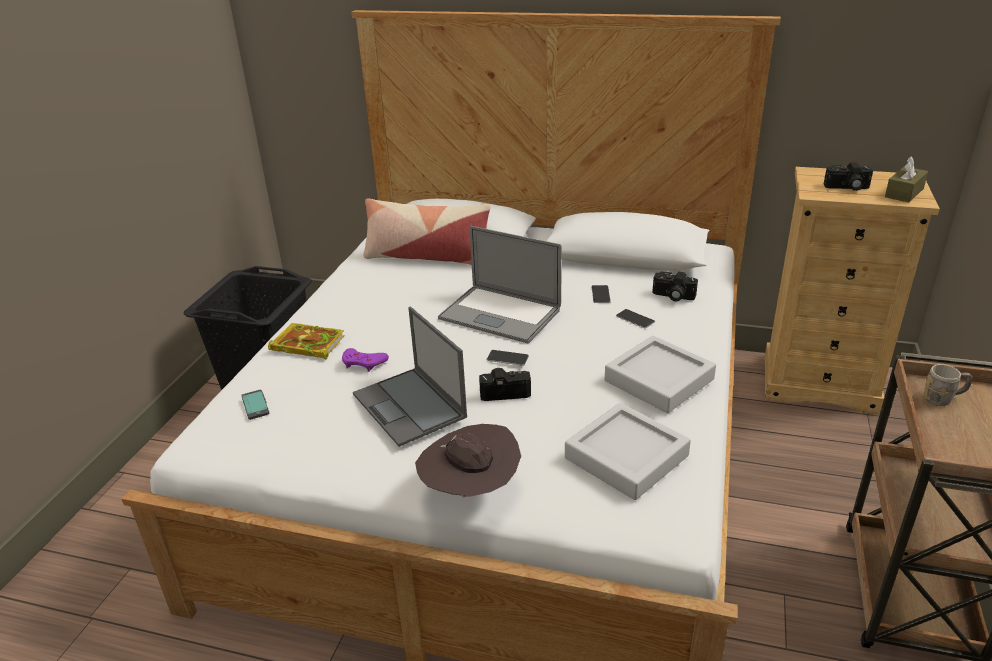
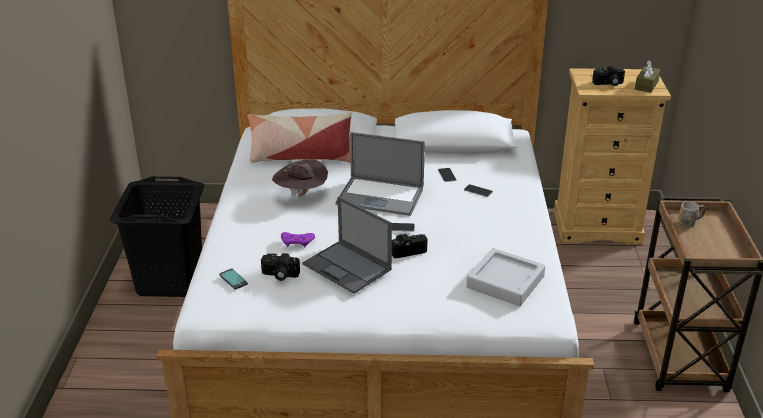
camera: 15 degrees left, 0 degrees up
book [268,323,345,359] -> none
brown hat [415,424,521,498] -> brown hat moved to [272,160,328,197]
grey tray [605,336,716,413] -> none
camera [652,271,698,301] -> camera moved to [261,253,300,281]

